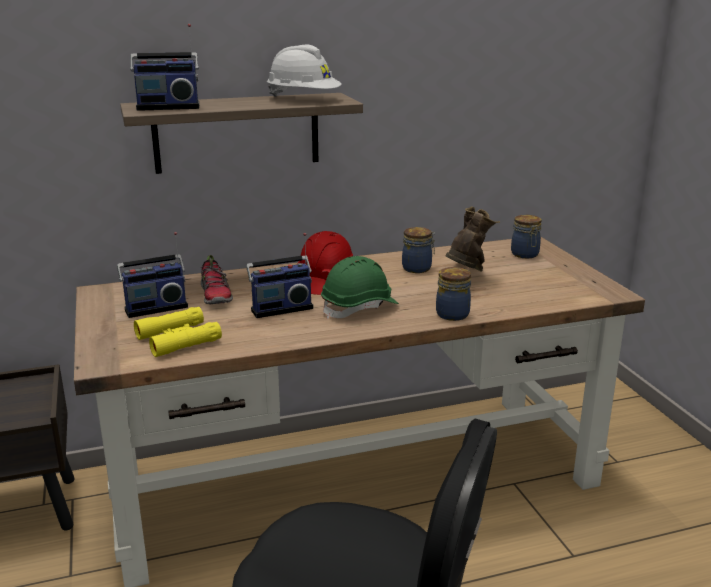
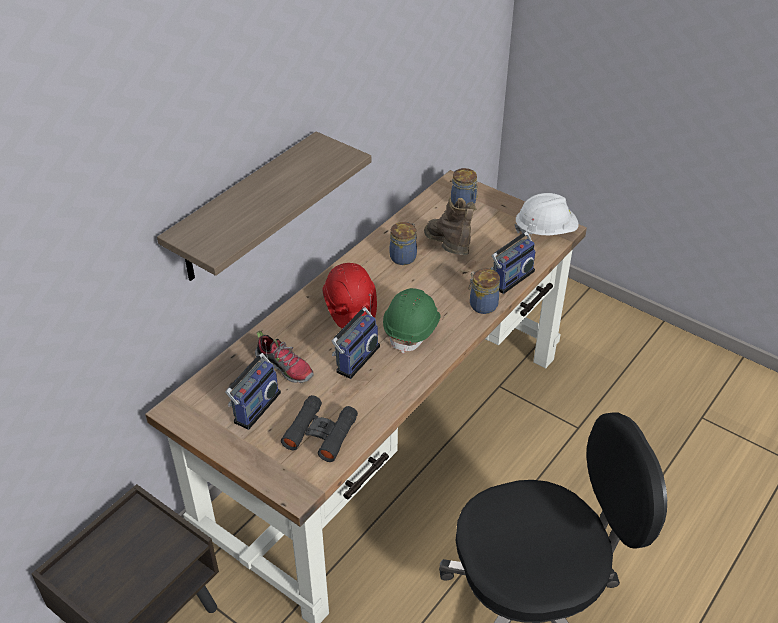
camera: 35 degrees left, 20 degrees up
radio [130,24,199,111] -> radio moved to [491,218,535,294]
yellow binoculars [134,307,222,357] -> black binoculars [281,395,358,462]
white hard hat [267,44,342,97] -> white hard hat moved to [514,193,579,235]

